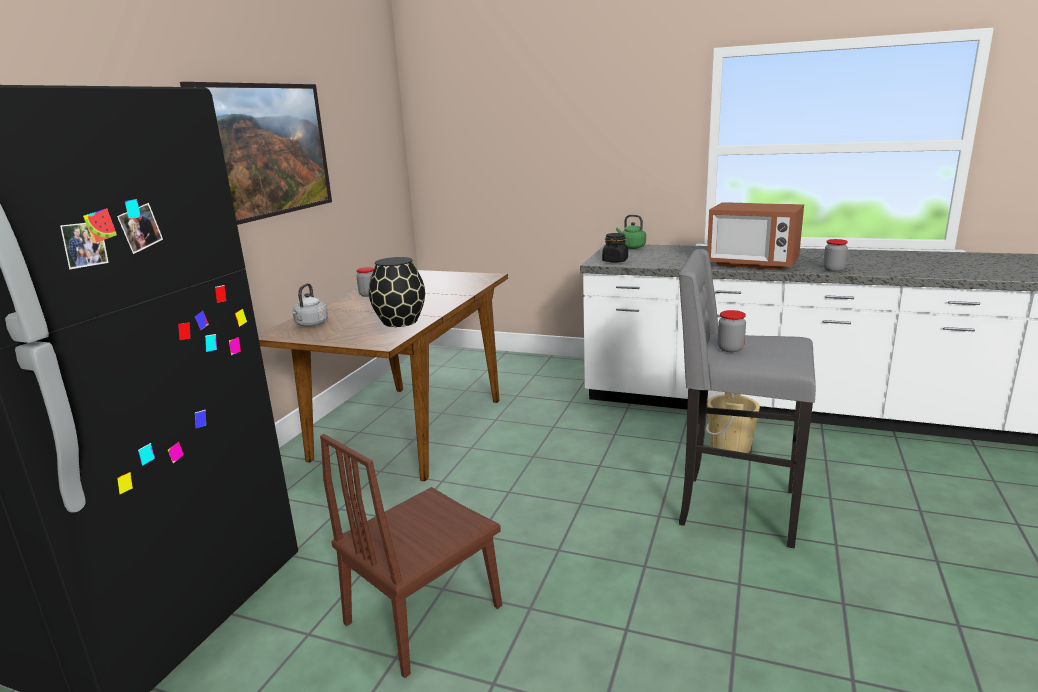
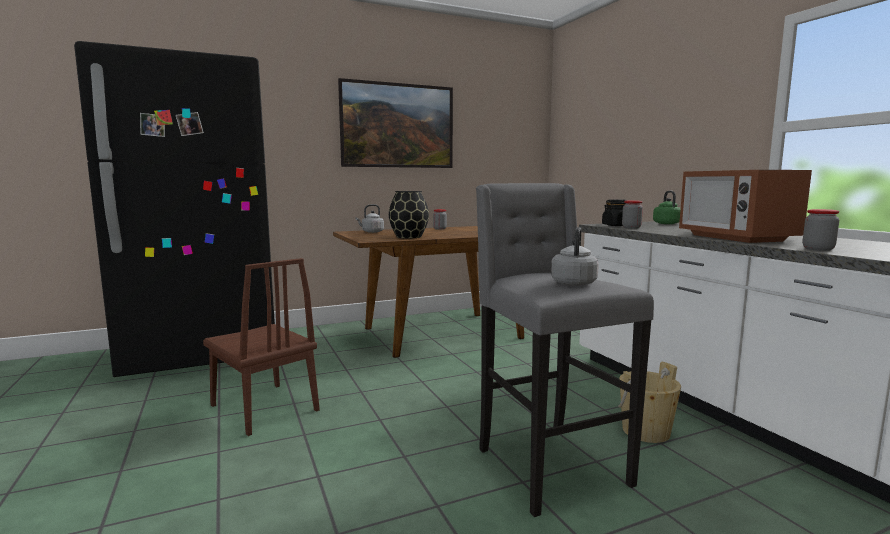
camera: 45 degrees right, 10 degrees down
brown chair [320,434,502,678] -> brown chair turned 135 degrees counterclockwise [203,258,320,436]
jar [718,310,746,352] -> jar moved to [622,200,643,229]
none -> grey kettle [551,227,599,286]

